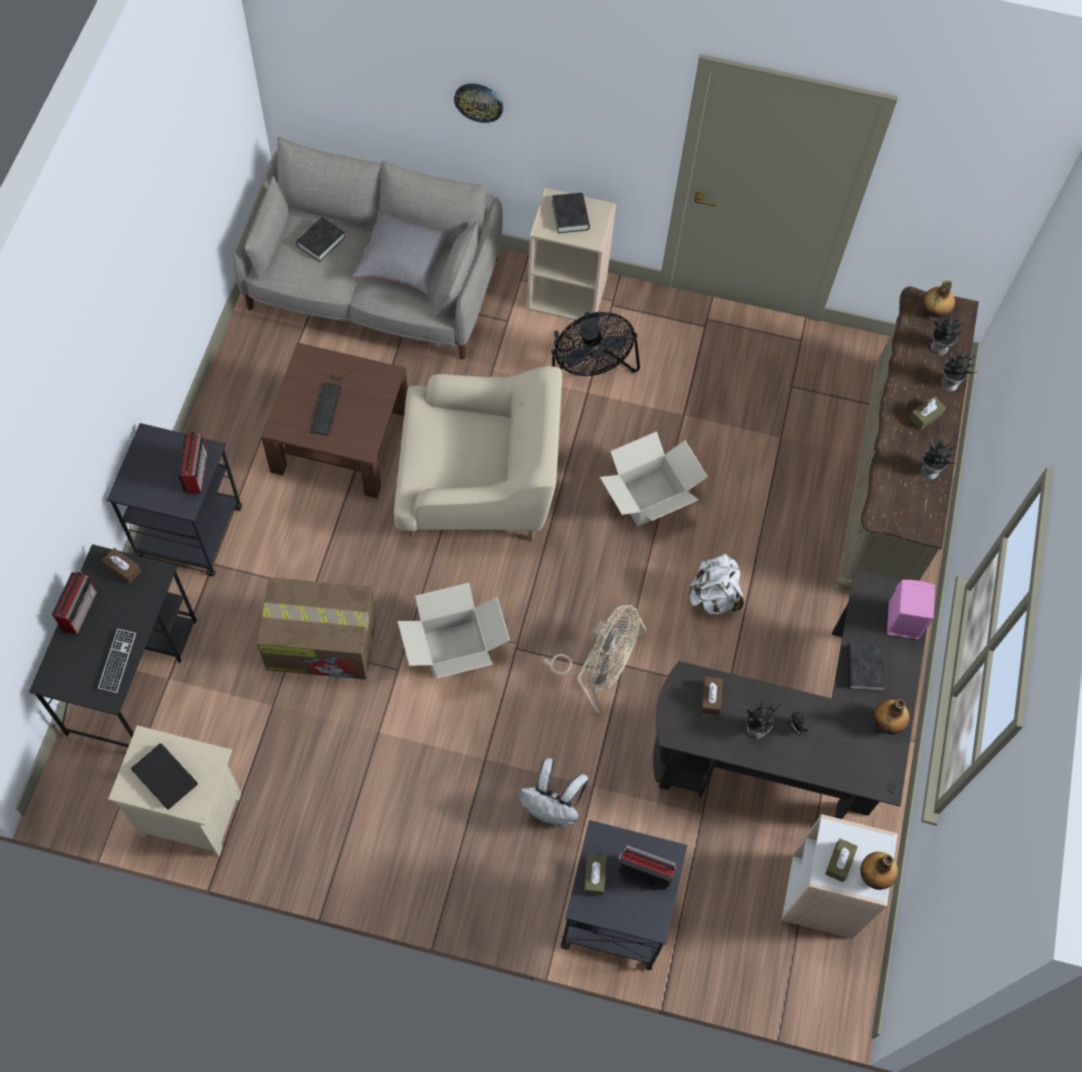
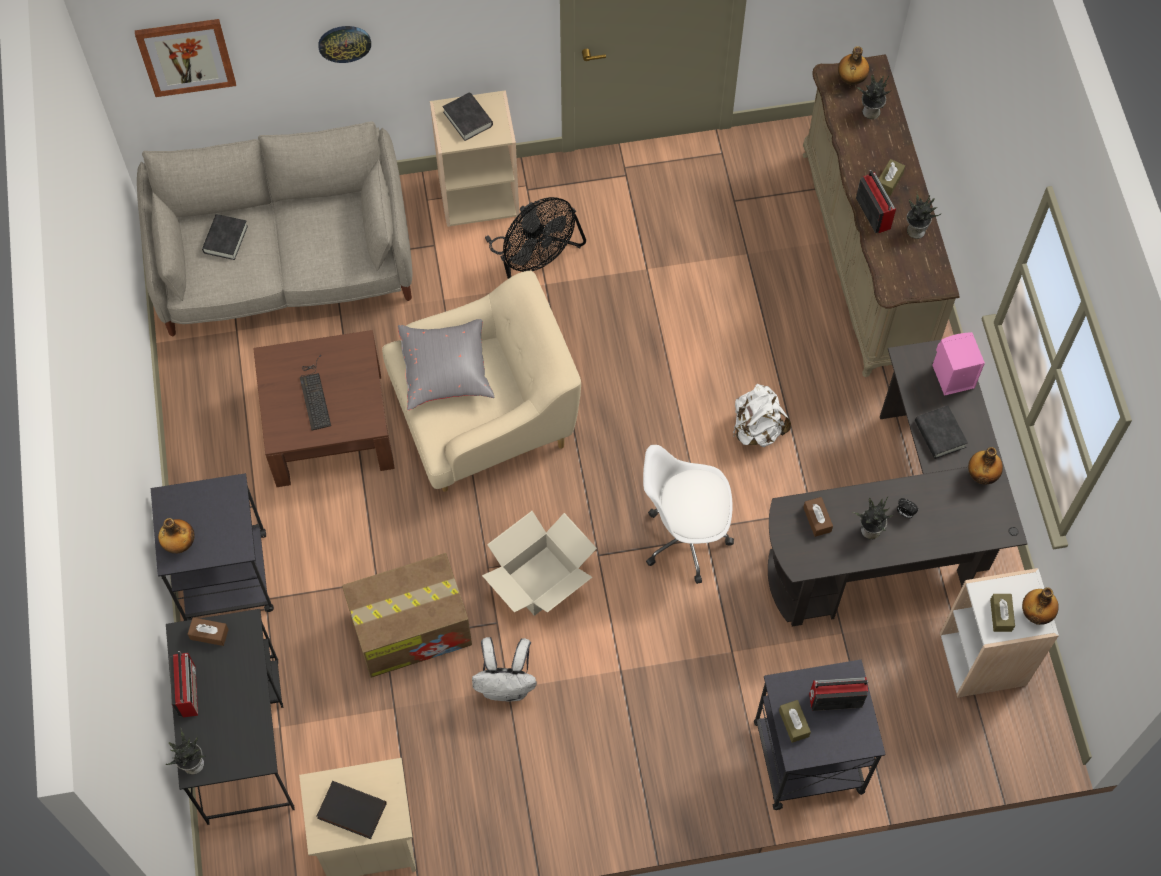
camera: 20 degrees left, 0 degrees up
keyboard [98,629,136,693] -> none
radio [178,431,207,494] -> radio moved to [856,170,896,233]
grey pillow [352,209,449,295] -> grey pillow moved to [398,319,494,410]
white backpack [519,758,589,828] -> white backpack moved to [472,637,537,702]
beige fan [542,605,646,713] -> white office chair [643,445,734,584]
cardboard box [600,431,708,527] -> none
potted plant [940,347,978,392] -> potted plant moved to [166,727,206,775]
none -> picture [135,19,236,97]
none -> bottle [158,518,195,554]

